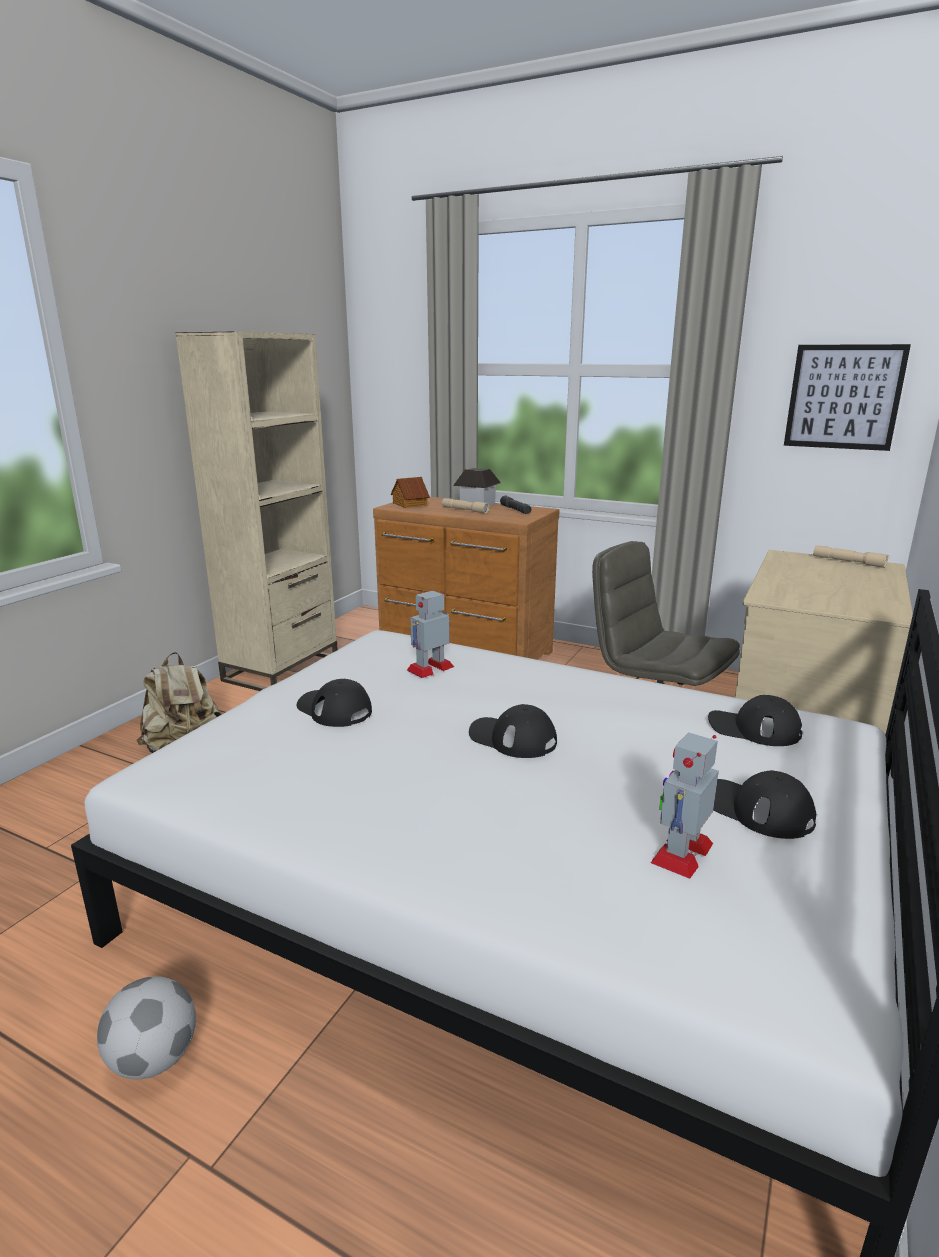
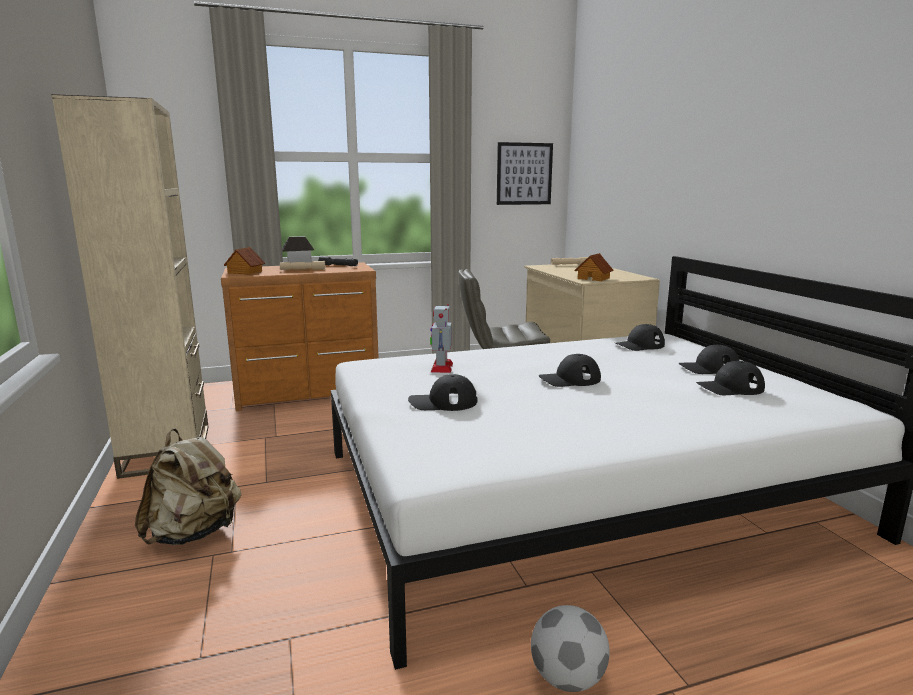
camera: 45 degrees left, 5 degrees down
toy robot [651,732,719,879] -> black cap [696,361,765,395]
none -> toy house [574,253,613,281]

